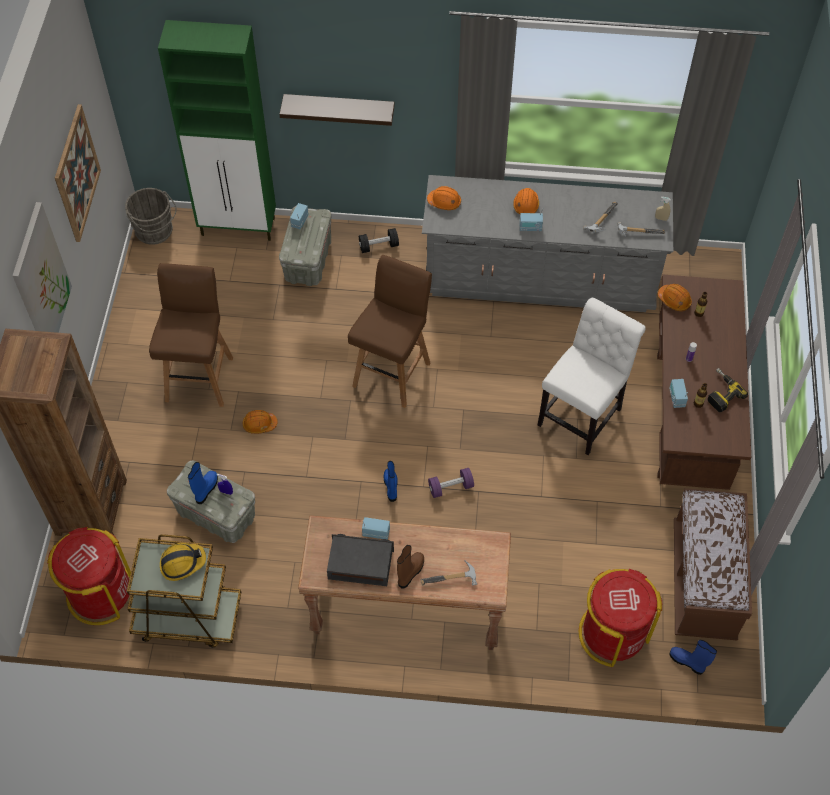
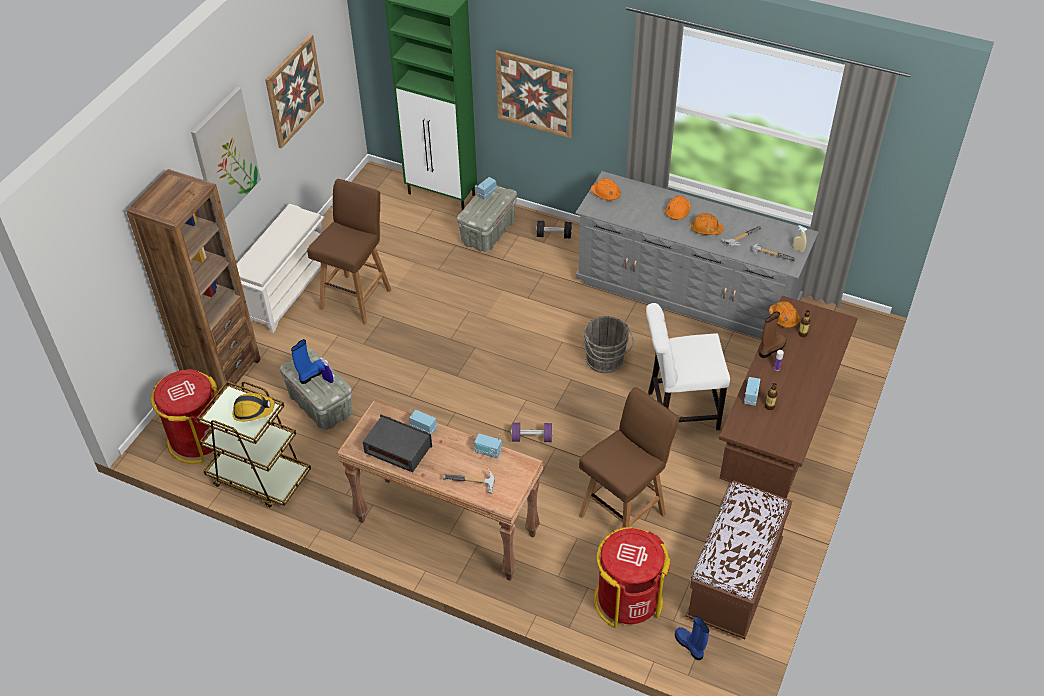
camera: 20 degrees right, 10 degrees down
grey bucket [125,188,177,245] -> grey bucket moved to [583,316,634,373]
orange hard hat [243,410,278,434] -> orange hard hat moved to [691,213,724,235]
shelf [279,94,395,126] -> picture [496,50,573,138]
brown stool [348,255,432,408] -> brown stool moved to [579,387,680,527]
blue boot [383,461,398,502] -> none
brown boot [397,545,424,589] -> brown boot moved to [759,311,787,358]
radio [520,208,543,231] -> radio moved to [474,433,502,459]
white chair [537,298,646,455] -> white chair turned 150 degrees counterclockwise [646,303,730,430]
power drill [708,368,748,412] -> none
none -> white shoe rack [237,204,325,333]

